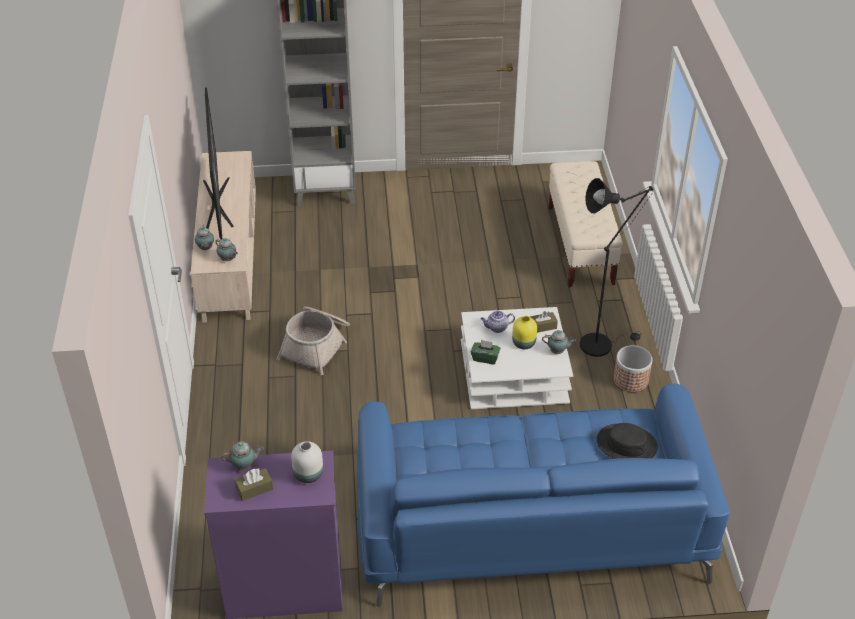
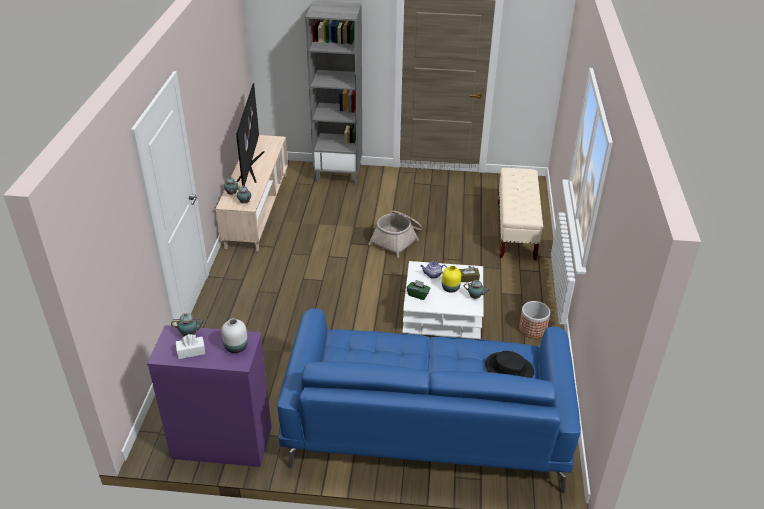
camera: 10 degrees right, 5 degrees down
brown tissue box [234,468,273,501] -> white tissue box [176,334,205,359]
basket [277,306,350,375] -> basket moved to [368,211,422,258]
black floor lamp [580,178,653,357] -> none

